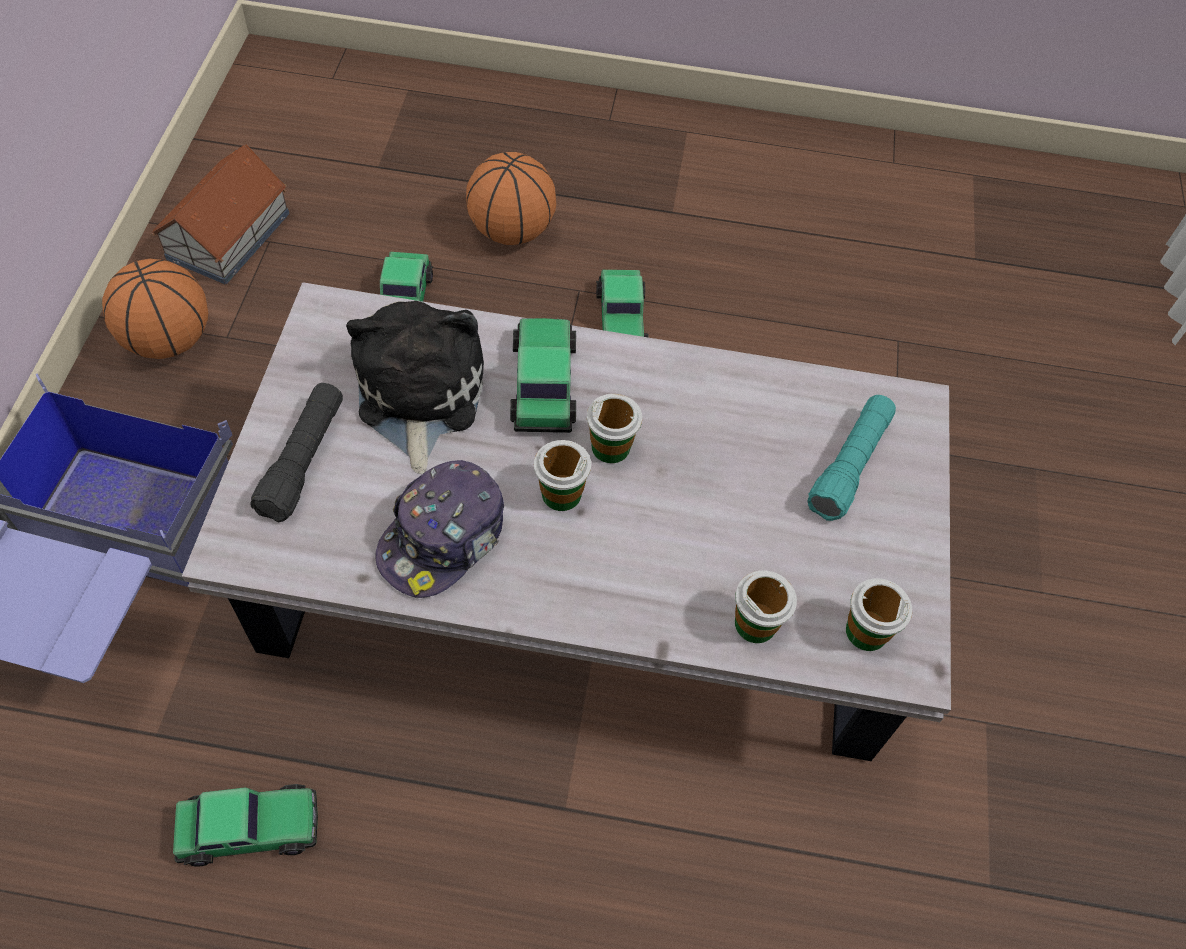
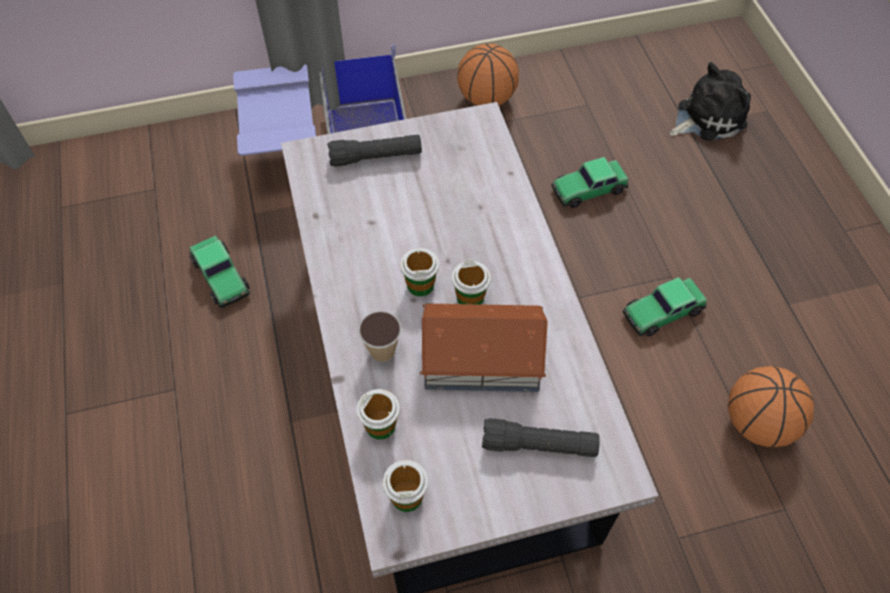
camera: 70 degrees right, 0 degrees up
toy house [151,144,289,285] -> toy house moved to [420,304,548,392]
plush toy [346,301,484,474] -> plush toy moved to [670,62,751,141]
cap [376,460,504,598] -> none
basketball [466,152,556,245] -> basketball moved to [728,366,814,447]
toy car [510,318,576,433] -> none
turquoise flashlight [807,395,896,521] -> black flashlight [482,418,600,457]
none -> cup [358,311,402,363]

